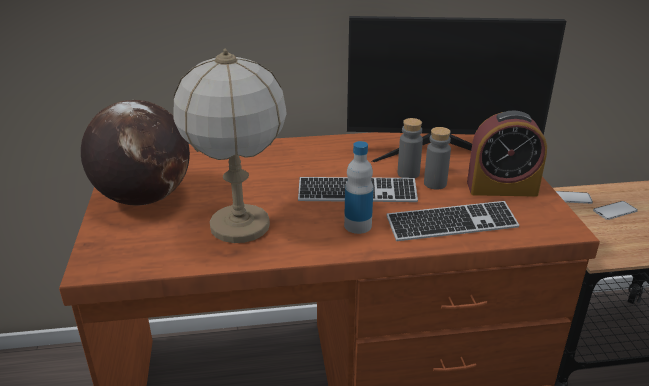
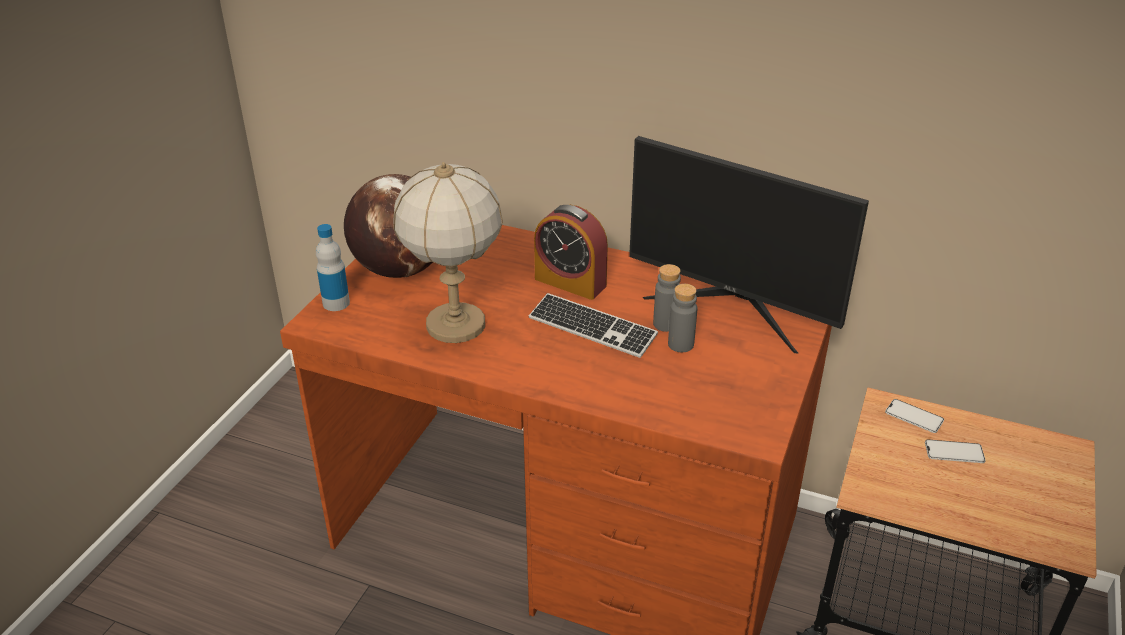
camera: 30 degrees right, 5 degrees up
bottle [344,141,374,234] -> bottle moved to [316,224,350,311]
keyboard [386,201,519,241] -> none
alarm clock [467,110,547,197] -> alarm clock moved to [534,205,608,300]

